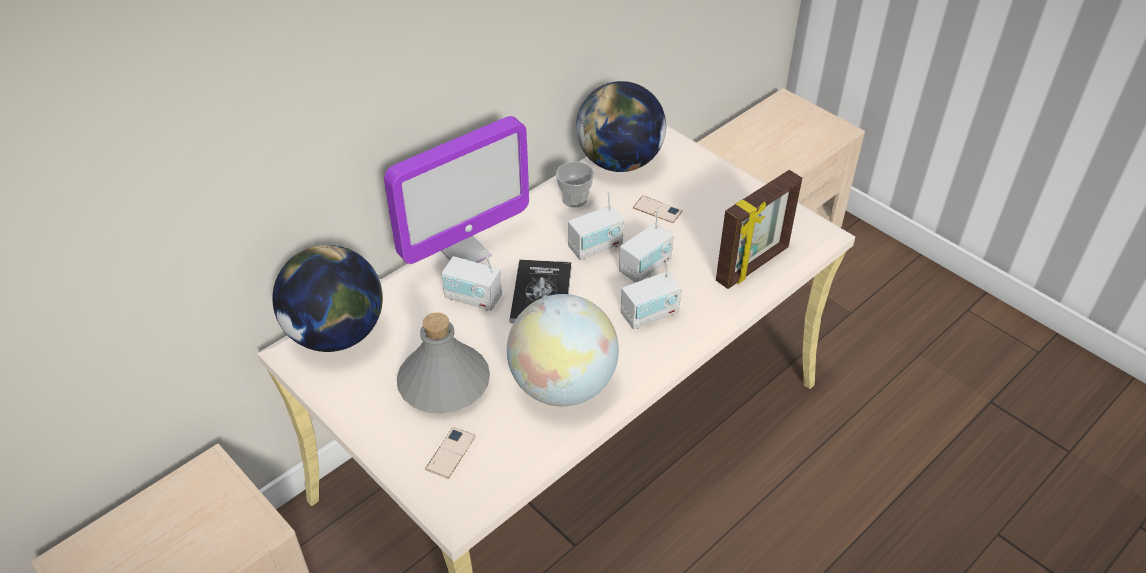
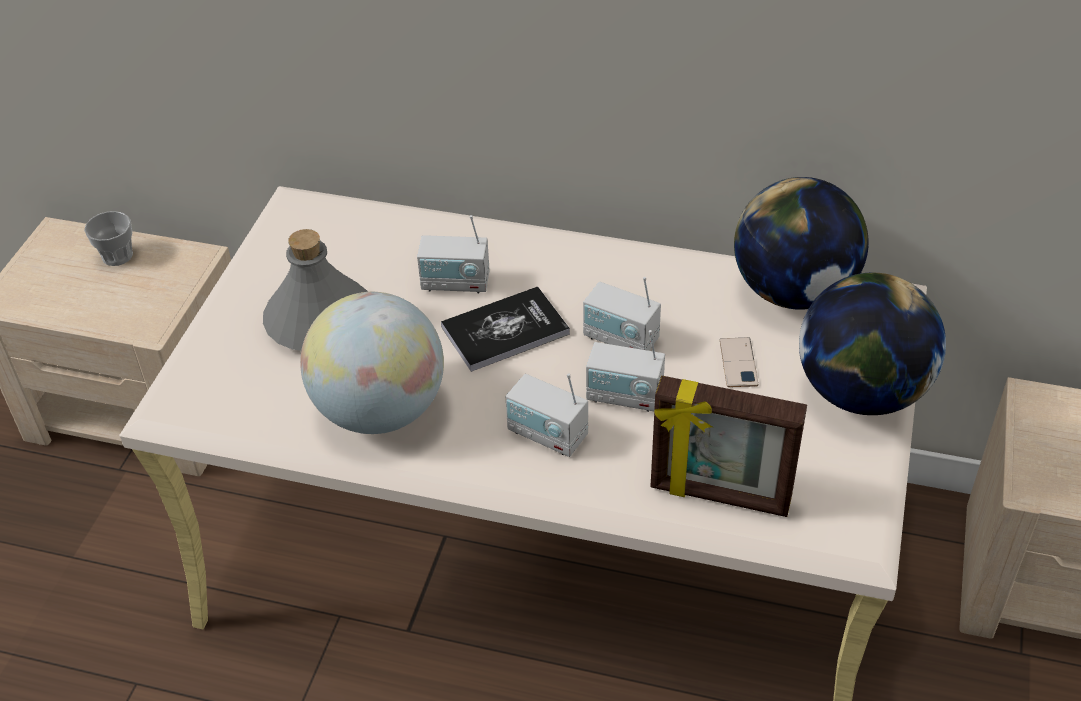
camera: 60 degrees right, 0 degrees up
globe [272,245,383,352] -> globe moved to [799,273,946,415]
monitor [384,116,529,264] -> none
phone [425,427,476,479] -> none
radio [441,250,502,311] -> radio turned 75 degrees counterclockwise [417,215,490,293]
cup [556,162,594,207] -> cup moved to [84,211,133,266]

